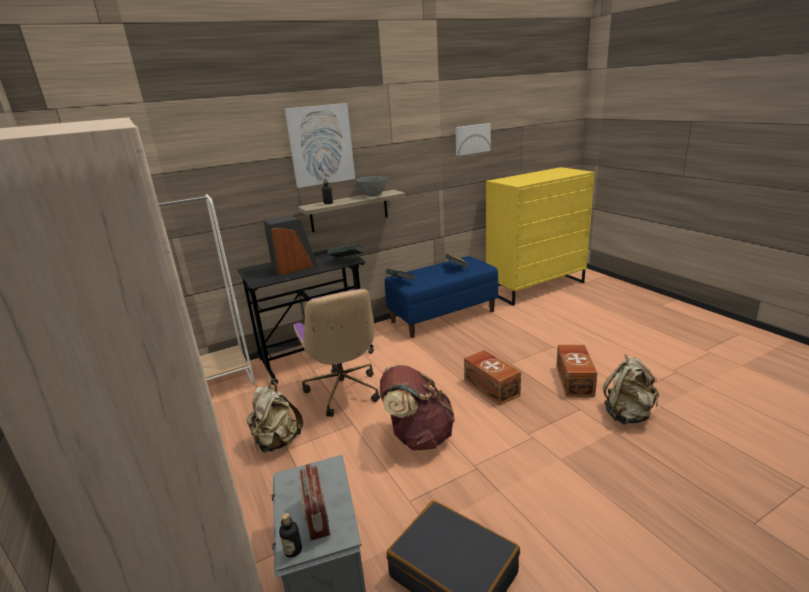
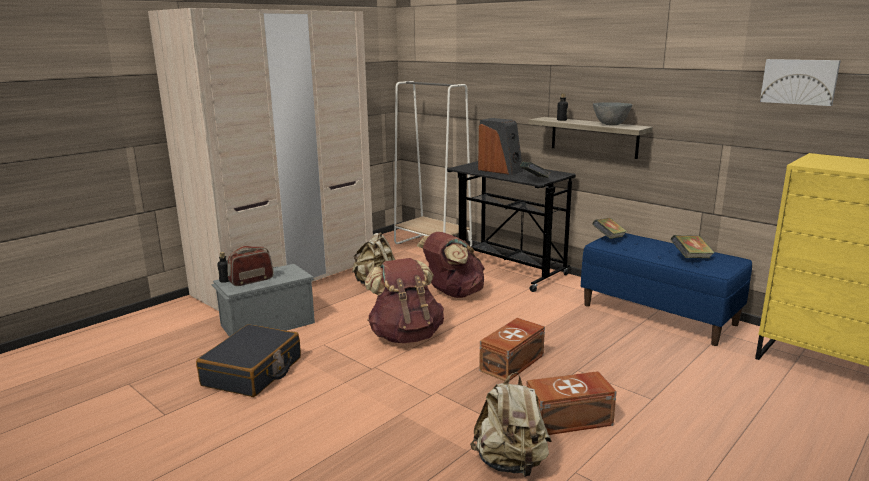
camera: 70 degrees right, 5 degrees down
picture [285,103,355,188] -> none
purple office chair [294,289,380,417] -> brown backpack [417,232,485,298]

